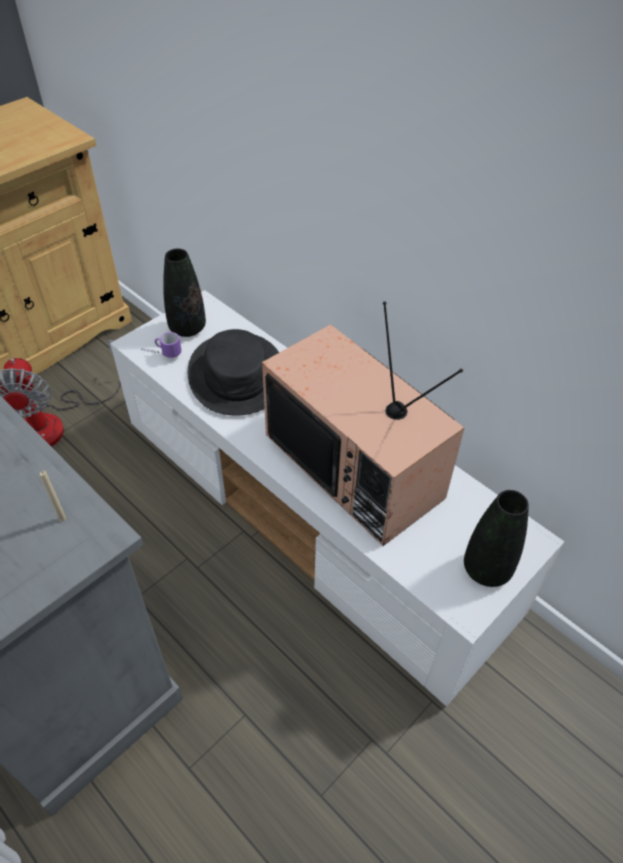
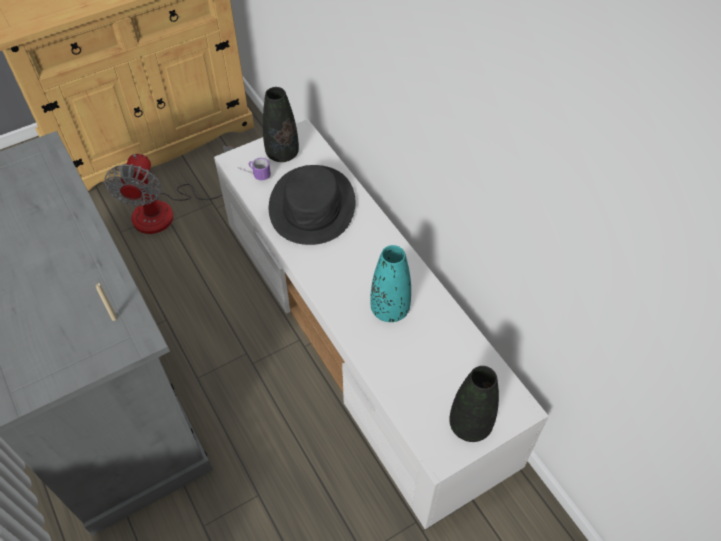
camera: 15 degrees right, 5 degrees up
television [262,301,464,546] -> turquoise vase [370,245,411,322]

